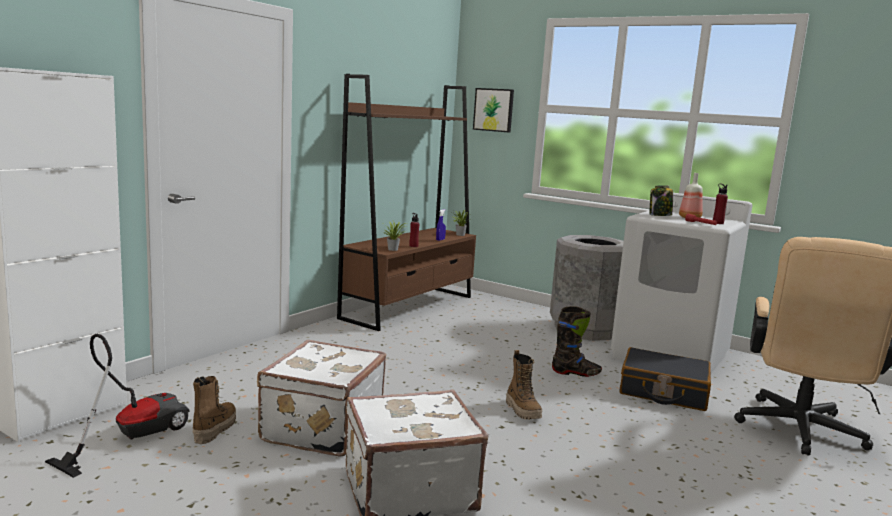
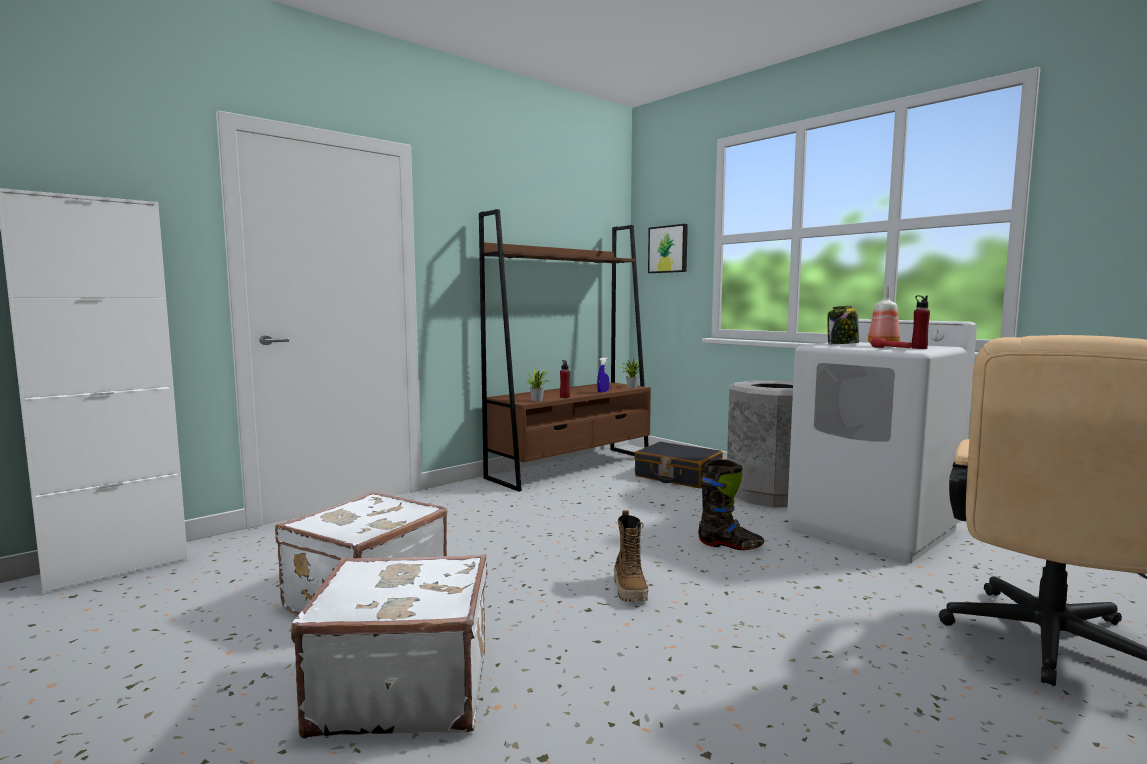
camera: 15 degrees right, 5 degrees down
vacuum cleaner [45,334,190,478] -> none
boot [193,376,236,444] -> none
black suitcase [619,347,711,411] -> black suitcase moved to [634,441,723,488]

